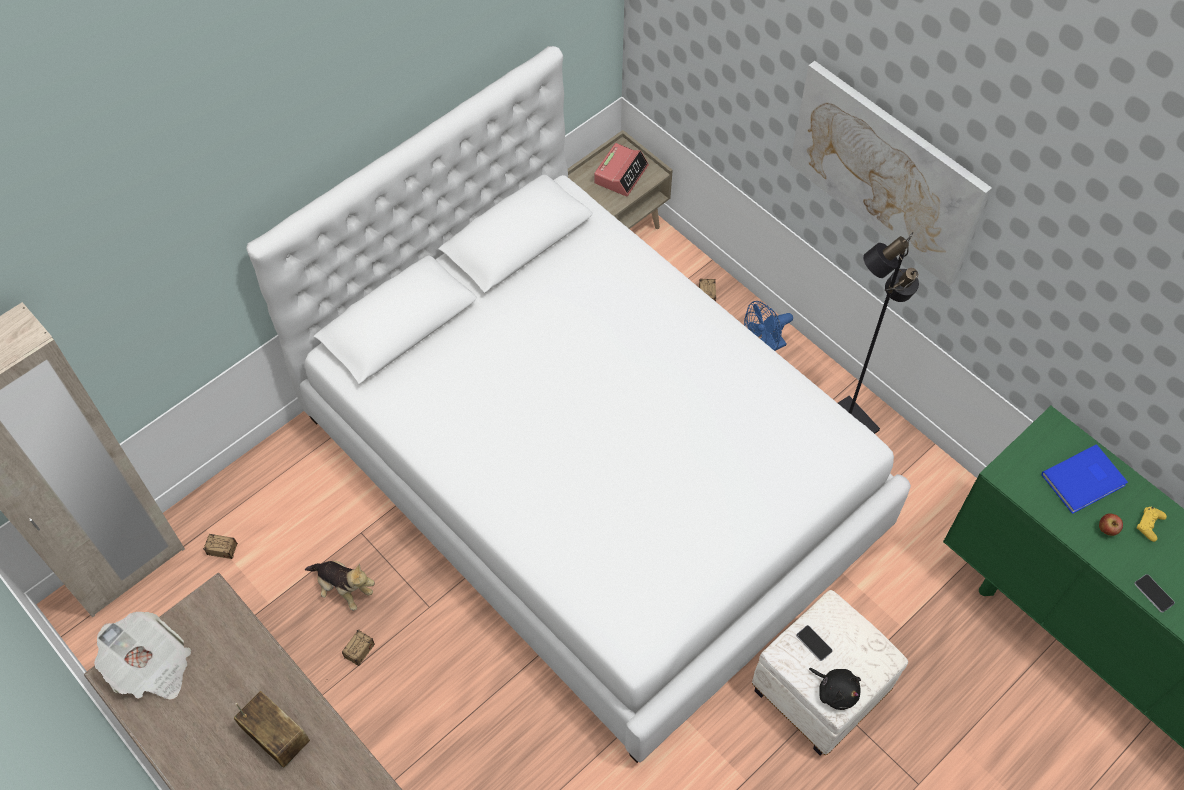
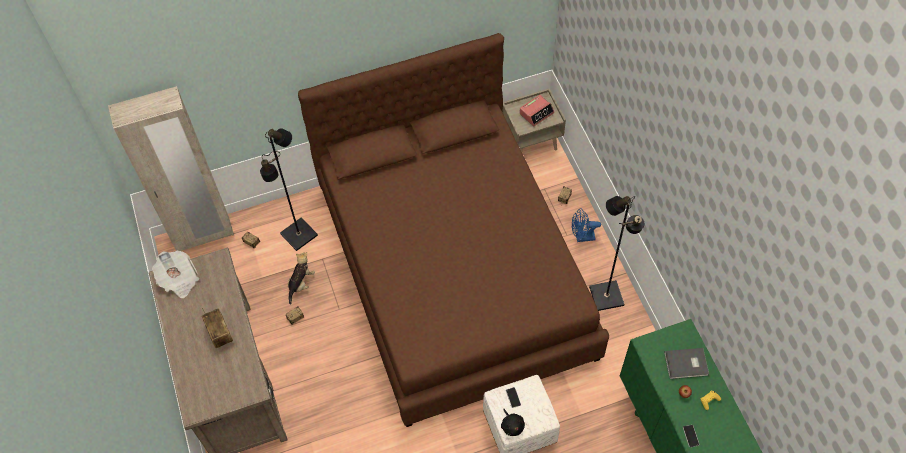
camera: 25 degrees right, 0 degrees up
white bed [246,46,911,763] -> brown bed [298,33,609,427]
plush toy [305,561,375,611] -> plush toy turned 120 degrees counterclockwise [288,252,315,304]
picture [790,61,992,286] -> none
blue book [1042,444,1128,514] -> grey book [664,348,709,379]
none -> black floor lamp [260,128,318,251]

